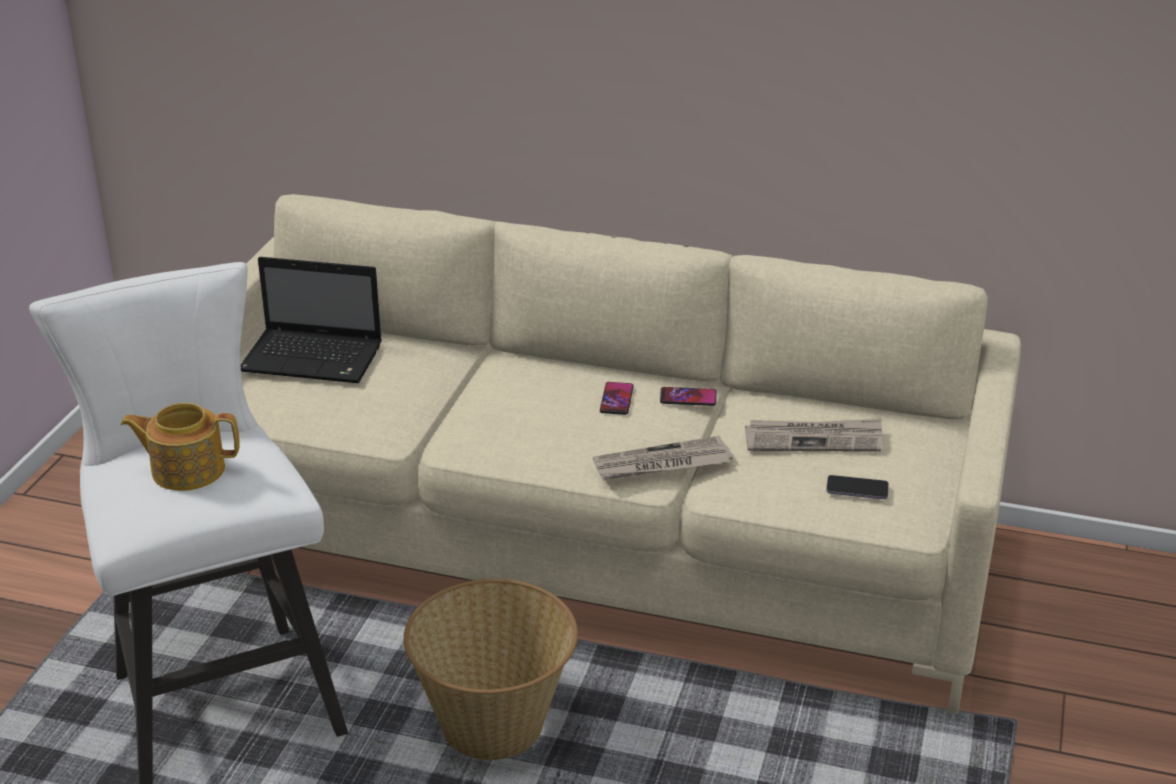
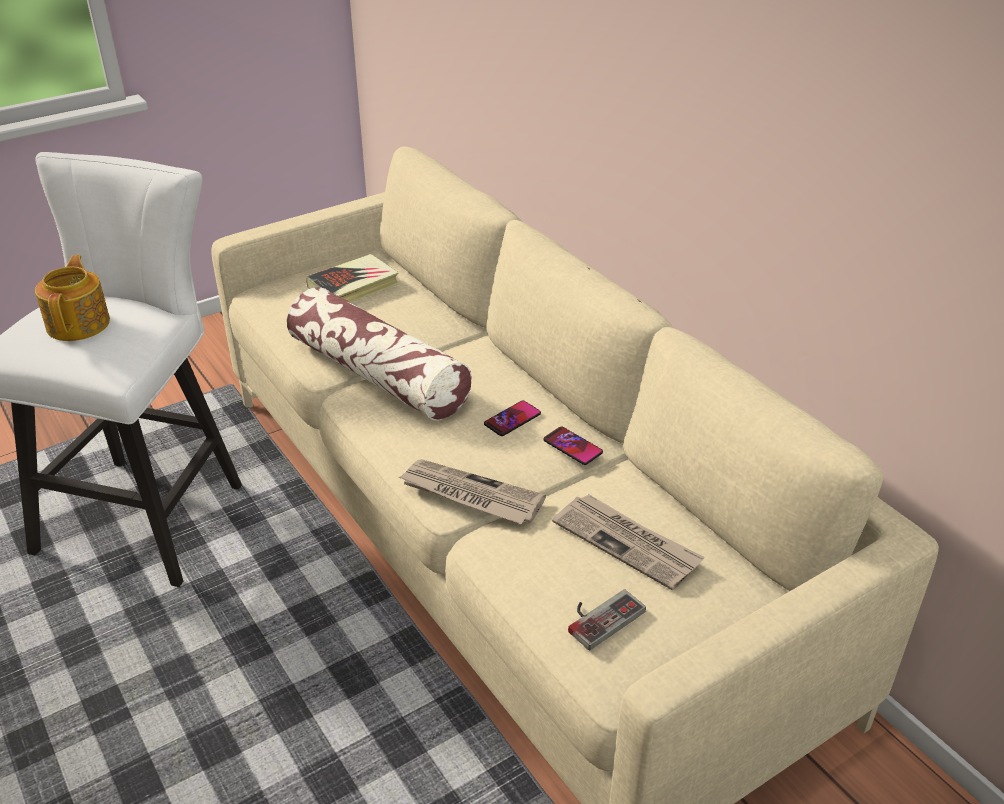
camera: 40 degrees right, 5 degrees up
teapot [120,403,240,491] -> teapot turned 45 degrees clockwise [35,255,110,341]
laptop [240,257,382,383] -> book [306,254,399,303]
basket [404,579,578,760] -> none
phone [826,475,889,499] -> game controller [568,589,646,651]
none -> pillow [287,287,472,421]

